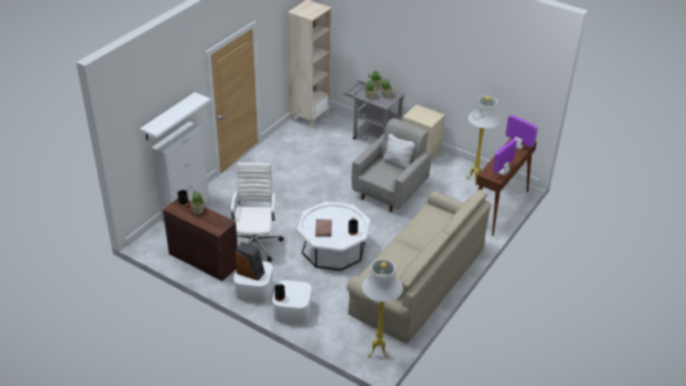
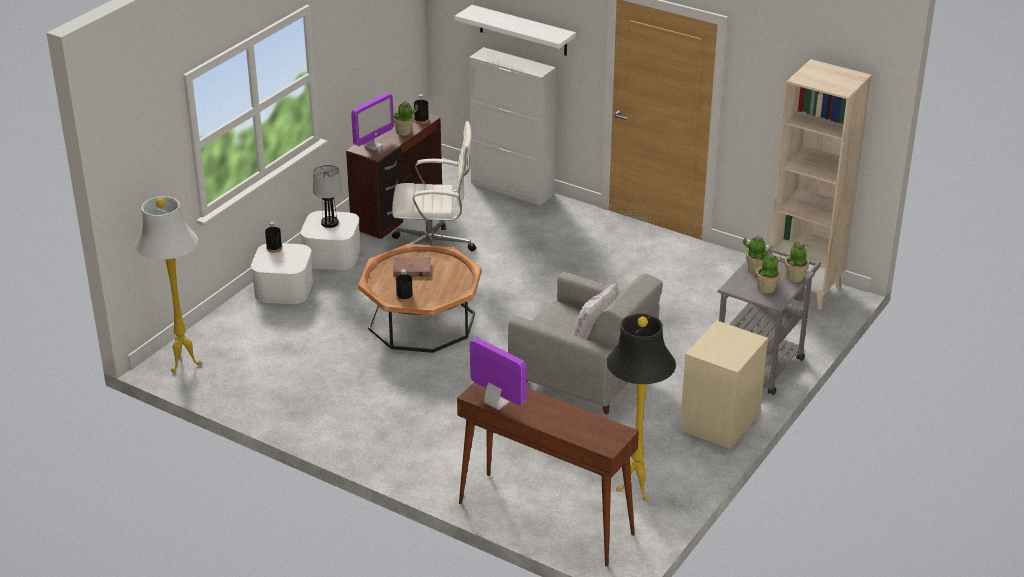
camera: 90 degrees right, 5 degrees down
speaker [235,242,265,281] -> table lamp [313,165,343,228]
white coffee table [297,201,370,271] -> brown coffee table [358,244,482,353]
beige sofa [346,189,491,344] -> none
white floor lamp [466,96,501,186] -> black floor lamp [607,313,676,501]
monitor [505,115,538,150] -> monitor moved to [351,93,394,151]

